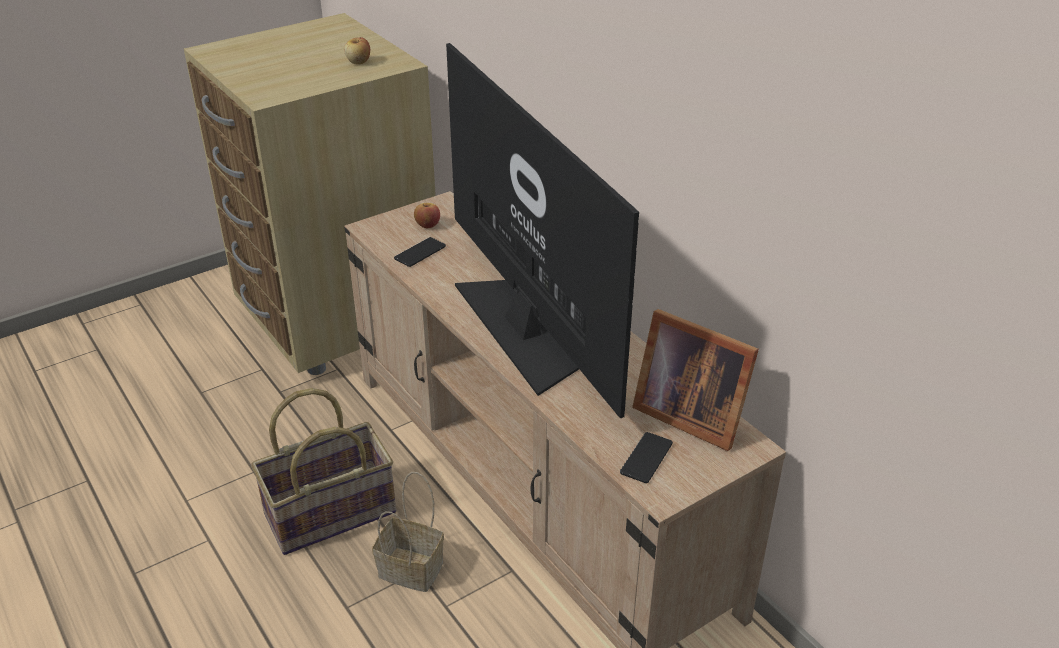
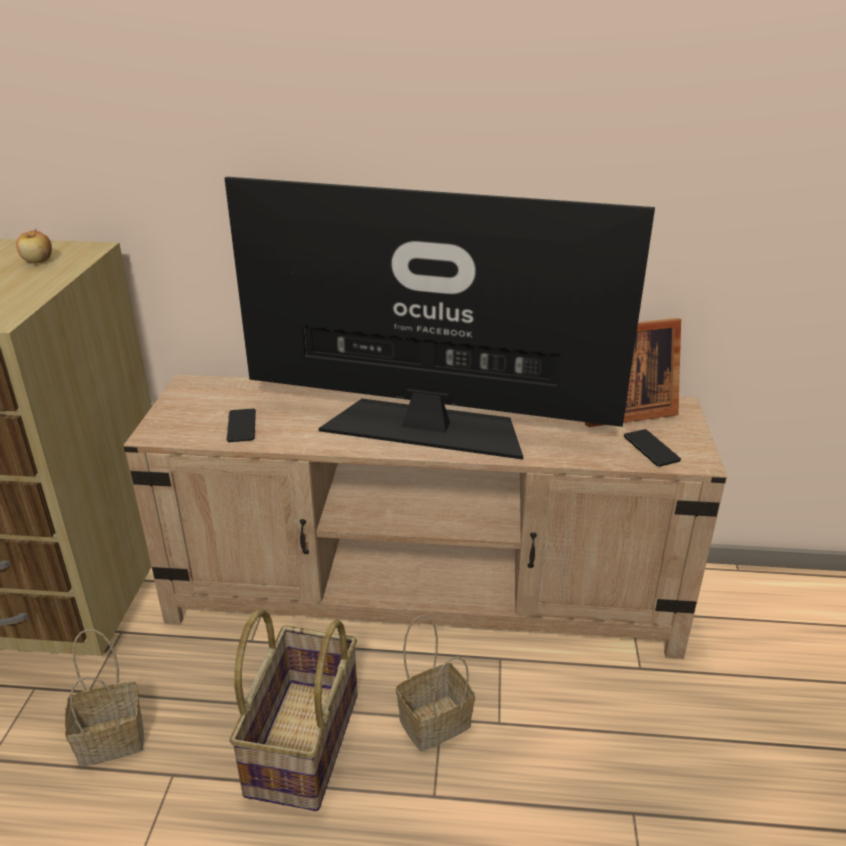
camera: 50 degrees left, 5 degrees down
apple [414,203,440,228] -> none
none -> basket [65,629,144,767]

